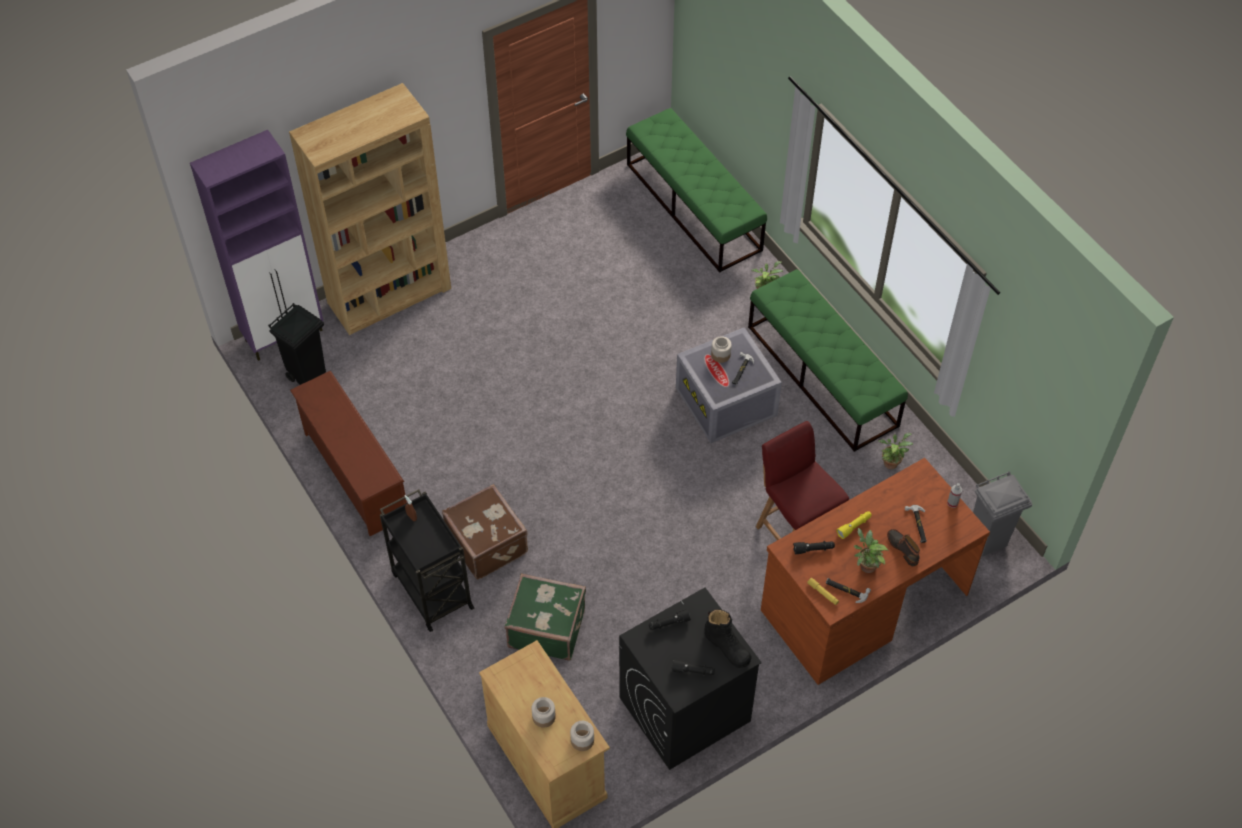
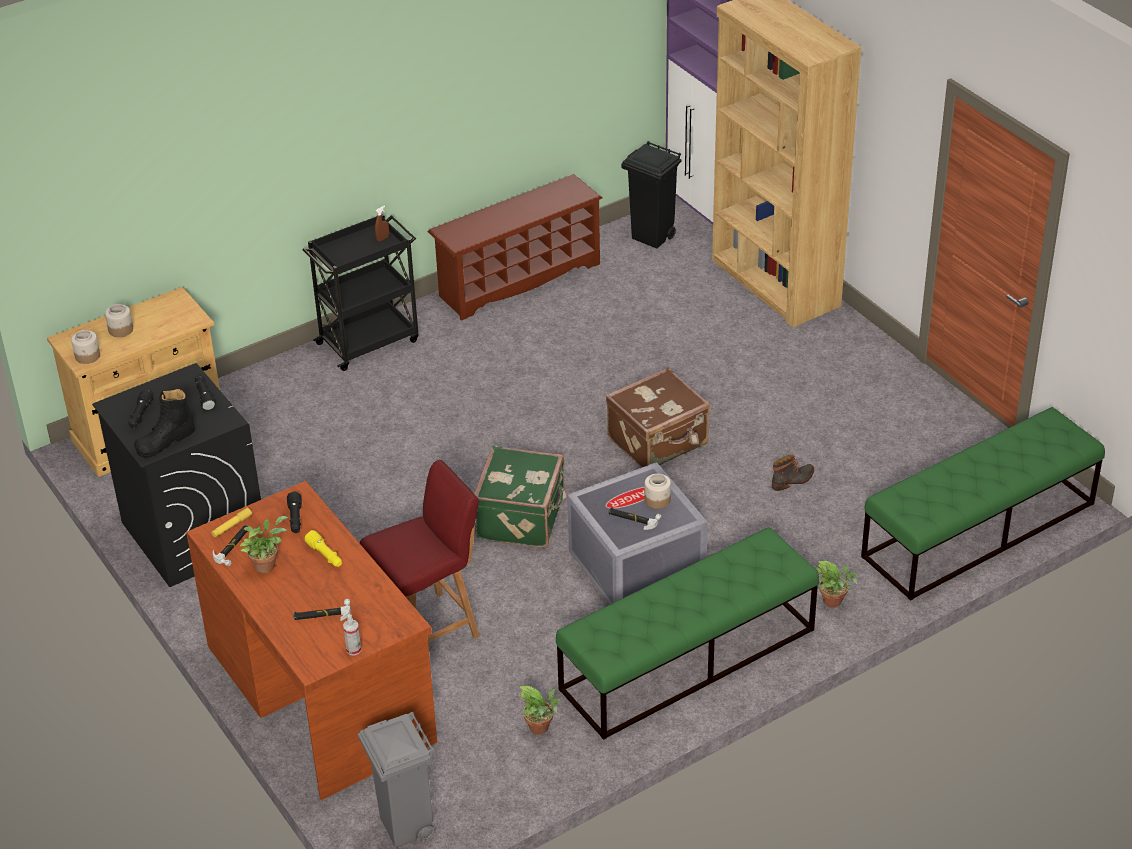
camera: 90 degrees right, 15 degrees down
brown suitcase [442,484,528,580] -> brown suitcase moved to [606,367,710,468]
green suitcase [505,573,586,661] -> green suitcase moved to [474,446,568,548]
boot [887,529,920,566] -> boot moved to [772,455,814,491]

